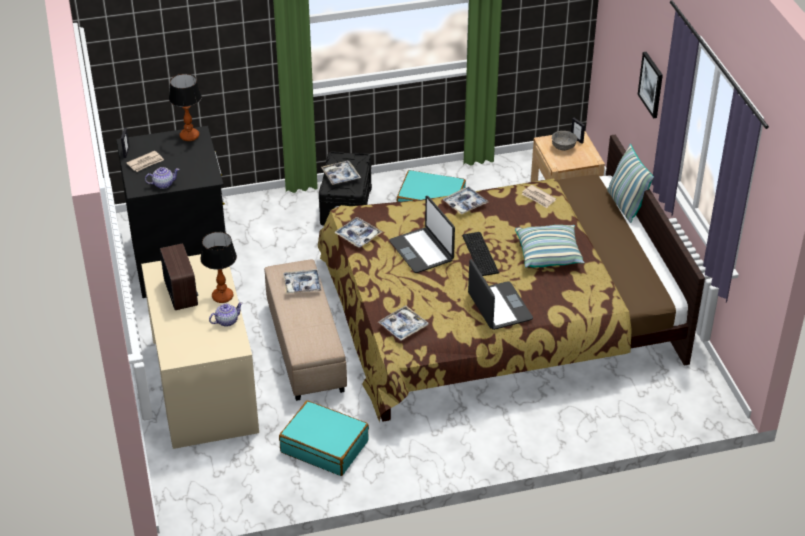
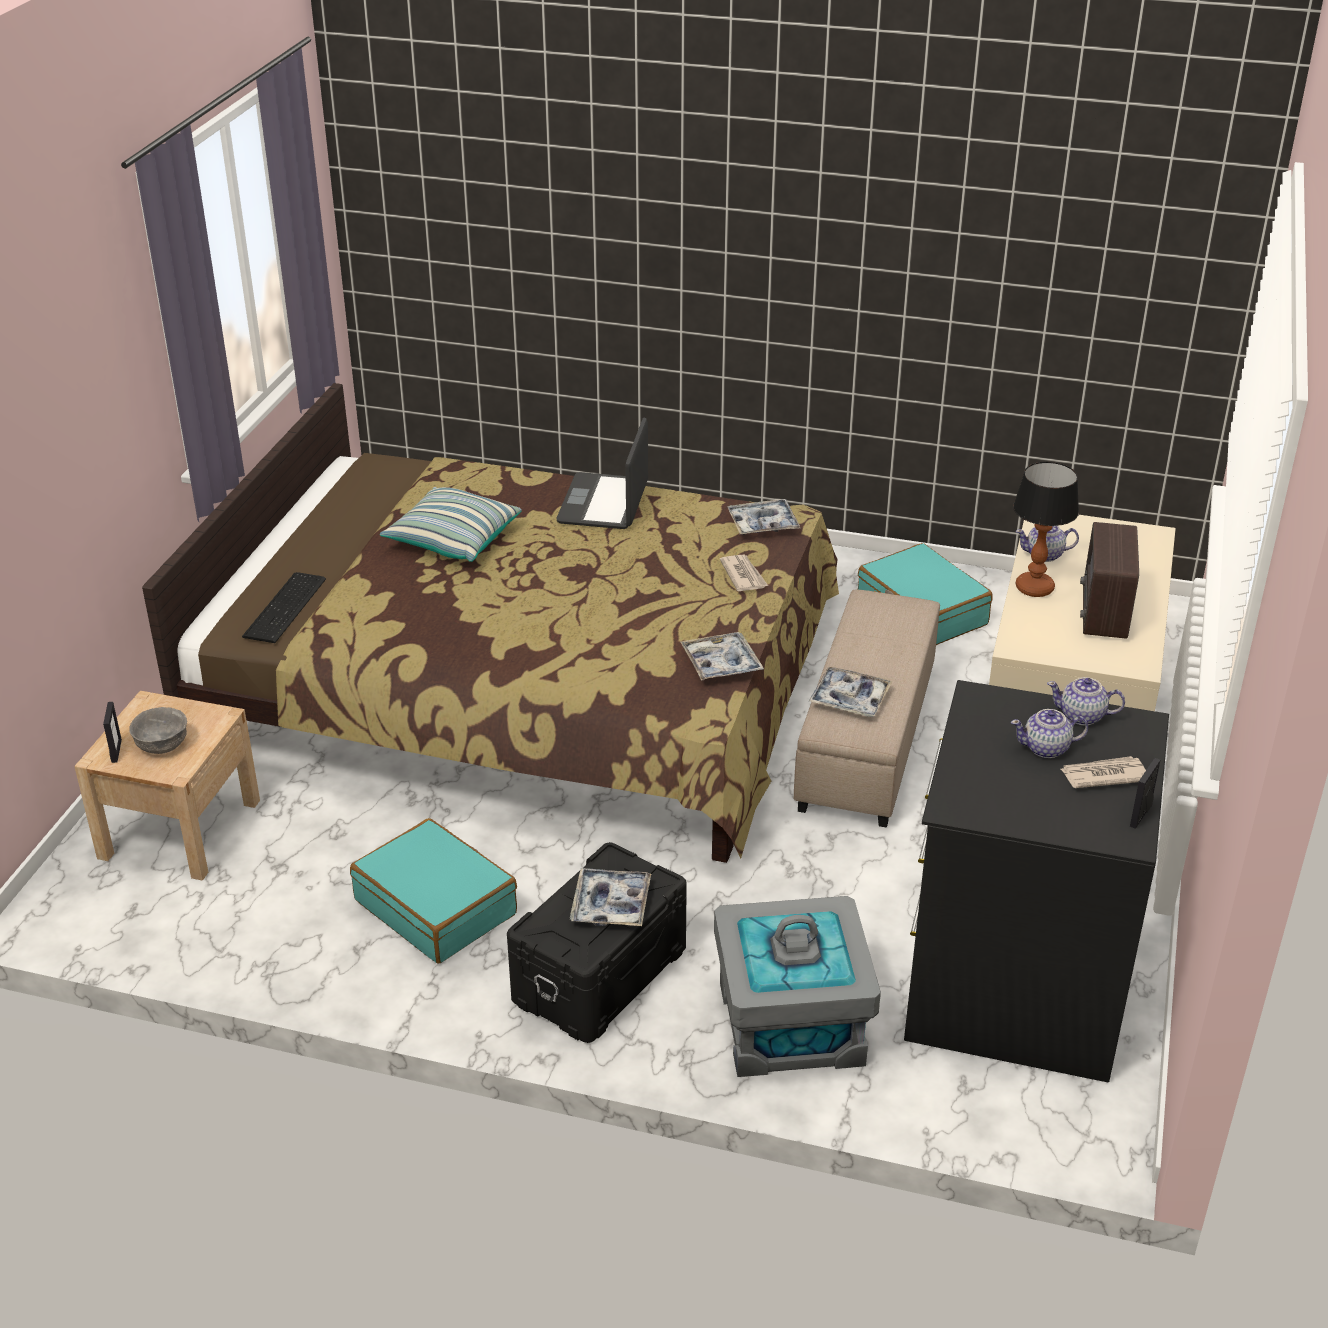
camera: 150 degrees left, 5 degrees down
table lamp [169,74,202,141] -> none
laptop [390,196,455,273] -> none
tray [442,186,488,215] -> none
keyboard [462,232,499,276] -> keyboard moved to [242,572,326,643]
newspaper [522,185,556,208] -> newspaper moved to [720,555,768,591]
pillow [607,144,654,223] -> none
picture [638,52,663,118] -> none
none -> grey storage box [714,896,881,1077]
none -> teapot [1011,709,1088,758]

